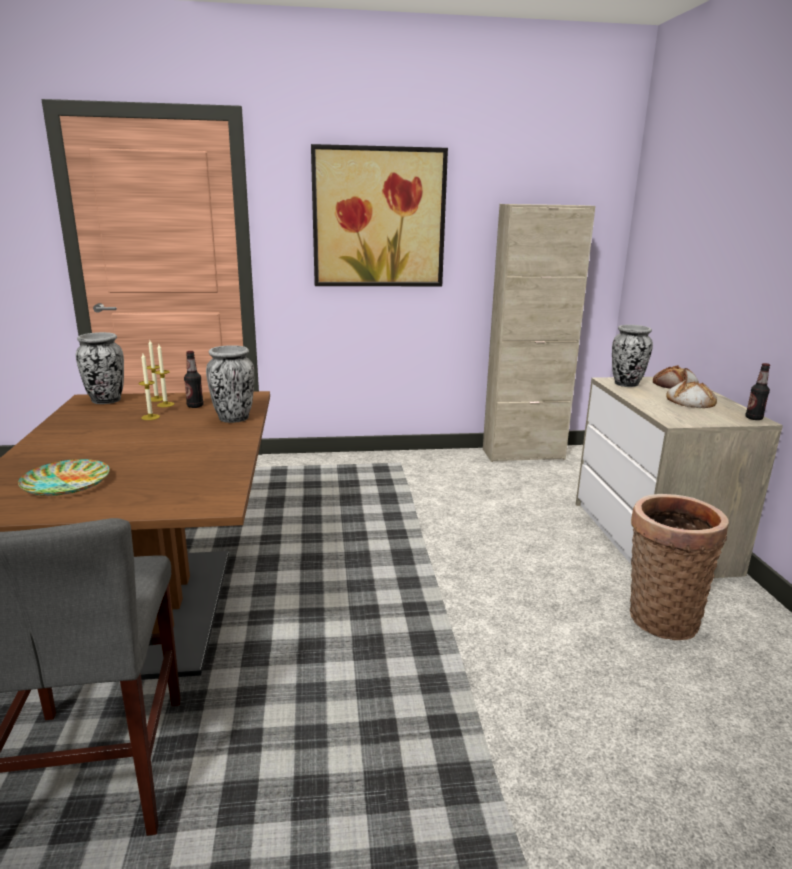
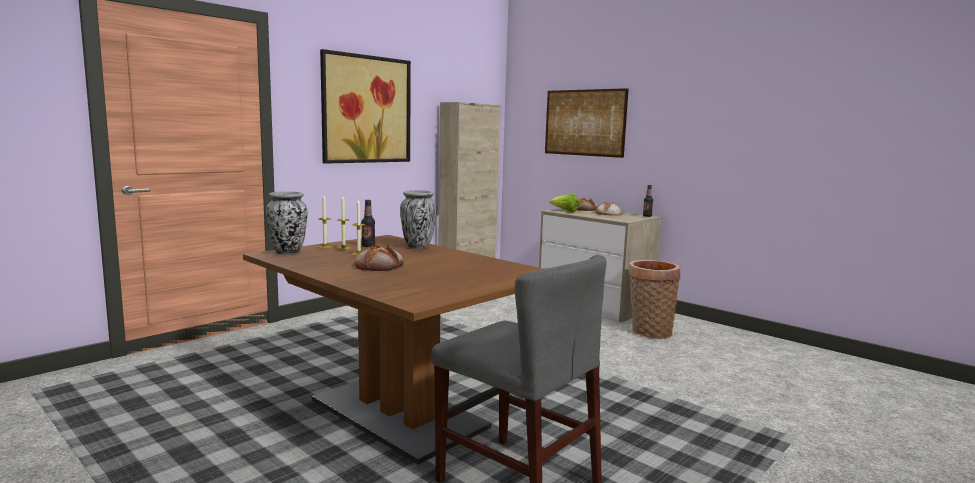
camera: 40 degrees left, 10 degrees down
plate [18,459,110,496] -> none
vase [612,325,653,387] -> lettuce [550,194,579,212]
none -> bread [354,244,404,271]
none -> picture [545,88,629,158]

